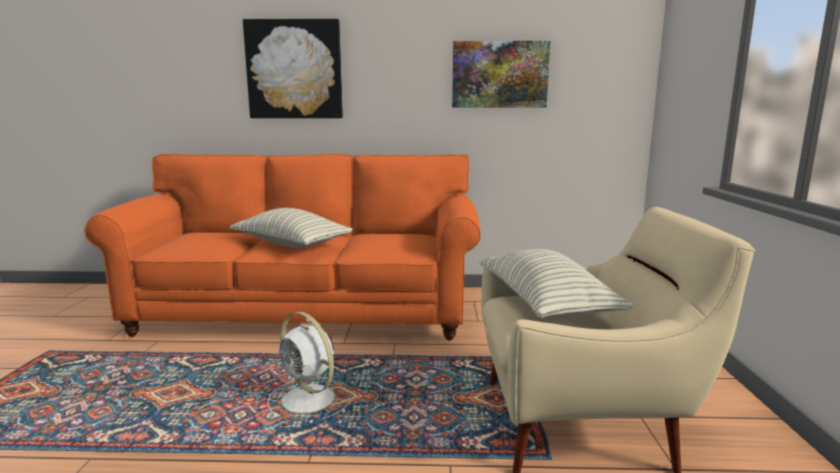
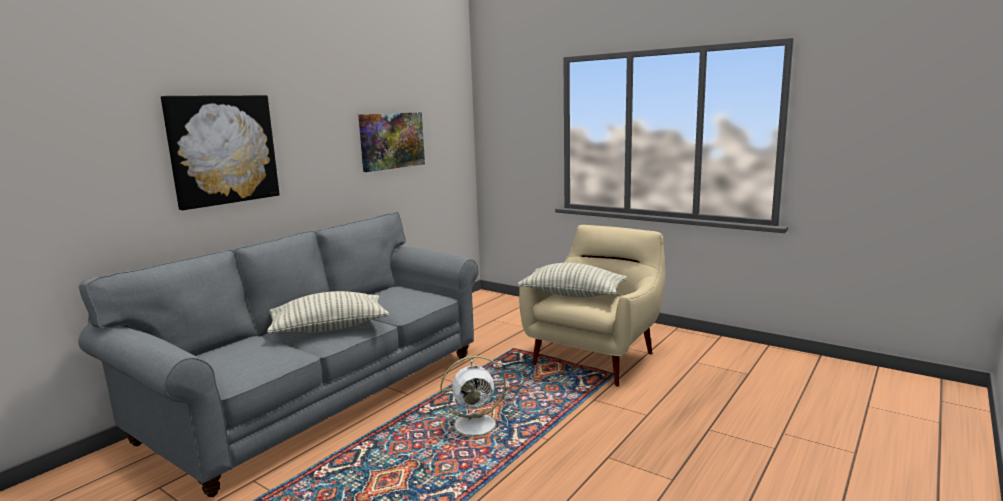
camera: 55 degrees left, 0 degrees up
orange sofa [84,154,481,341] -> grey sofa [78,212,479,497]

